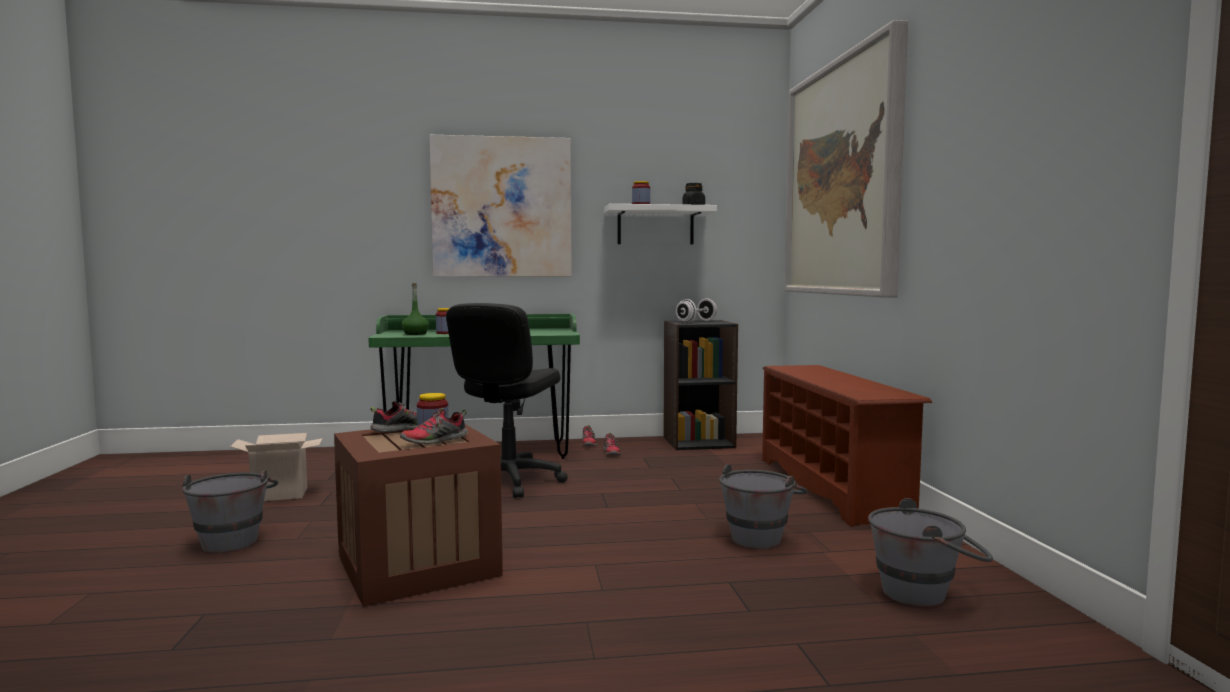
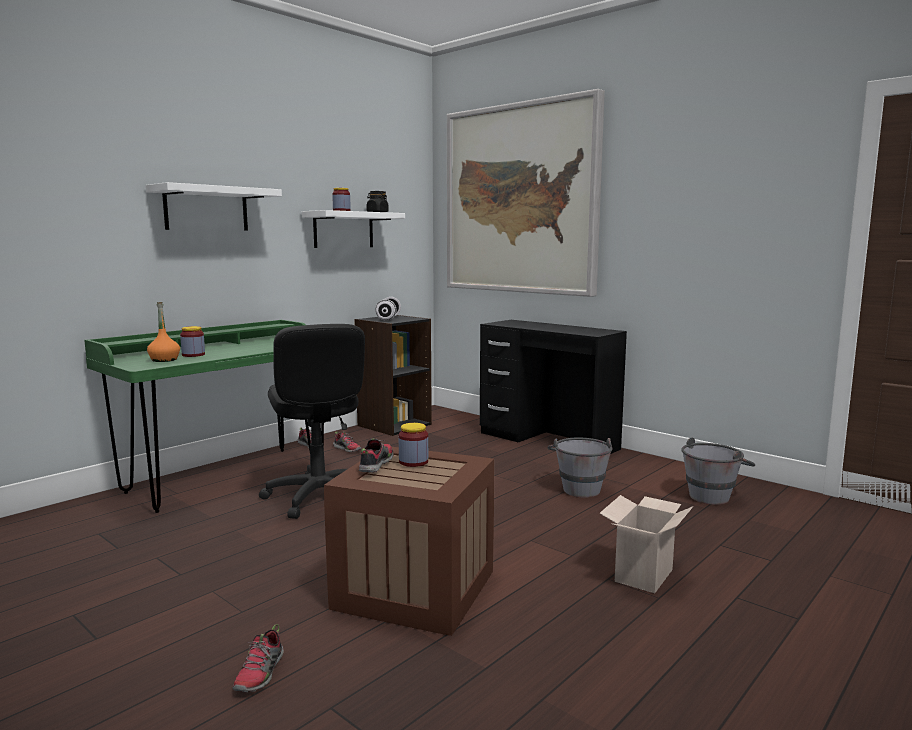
camera: 40 degrees left, 5 degrees up
grey bucket [182,471,278,553] -> none
cardboard box [230,433,323,501] -> cardboard box moved to [600,495,693,593]
shoe [400,408,468,444] -> shoe moved to [233,624,284,692]
green bottle [402,283,429,335] -> orange bottle [147,302,180,362]
picture [429,135,572,277] -> white shelf [146,182,282,230]
brown shoe rack [762,365,932,527] -> black desk [480,320,627,454]

